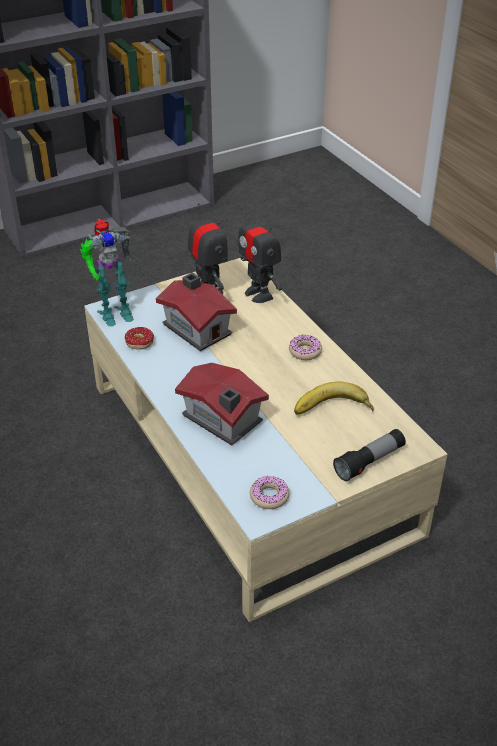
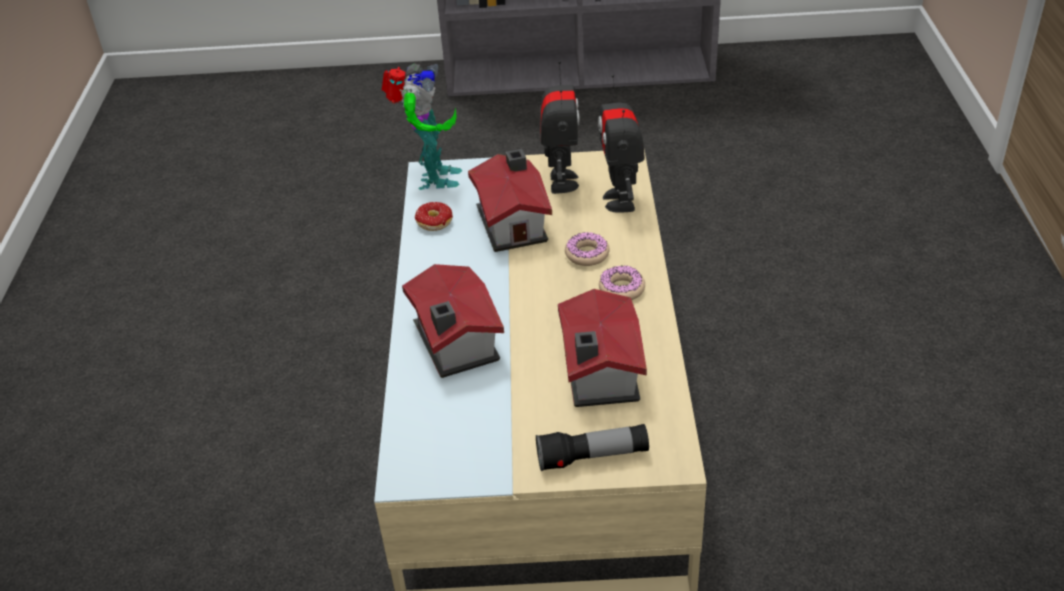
camera: 30 degrees right, 0 degrees up
toy robot [80,219,134,326] -> toy robot turned 90 degrees counterclockwise [382,63,462,190]
donut [250,476,289,509] -> donut moved to [565,232,610,266]
banana [294,382,374,415] -> toy house [558,289,647,407]

